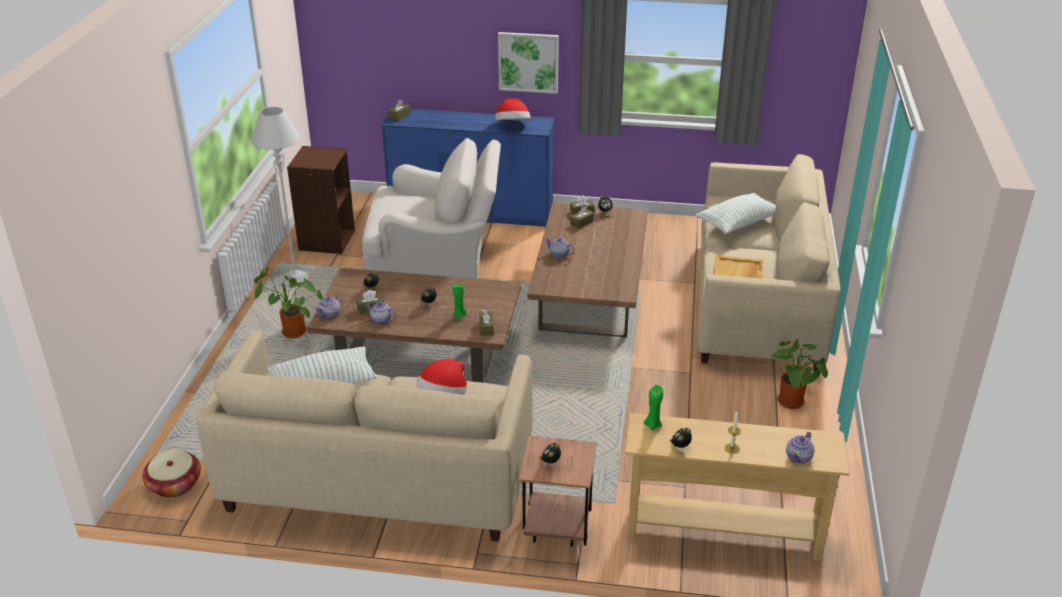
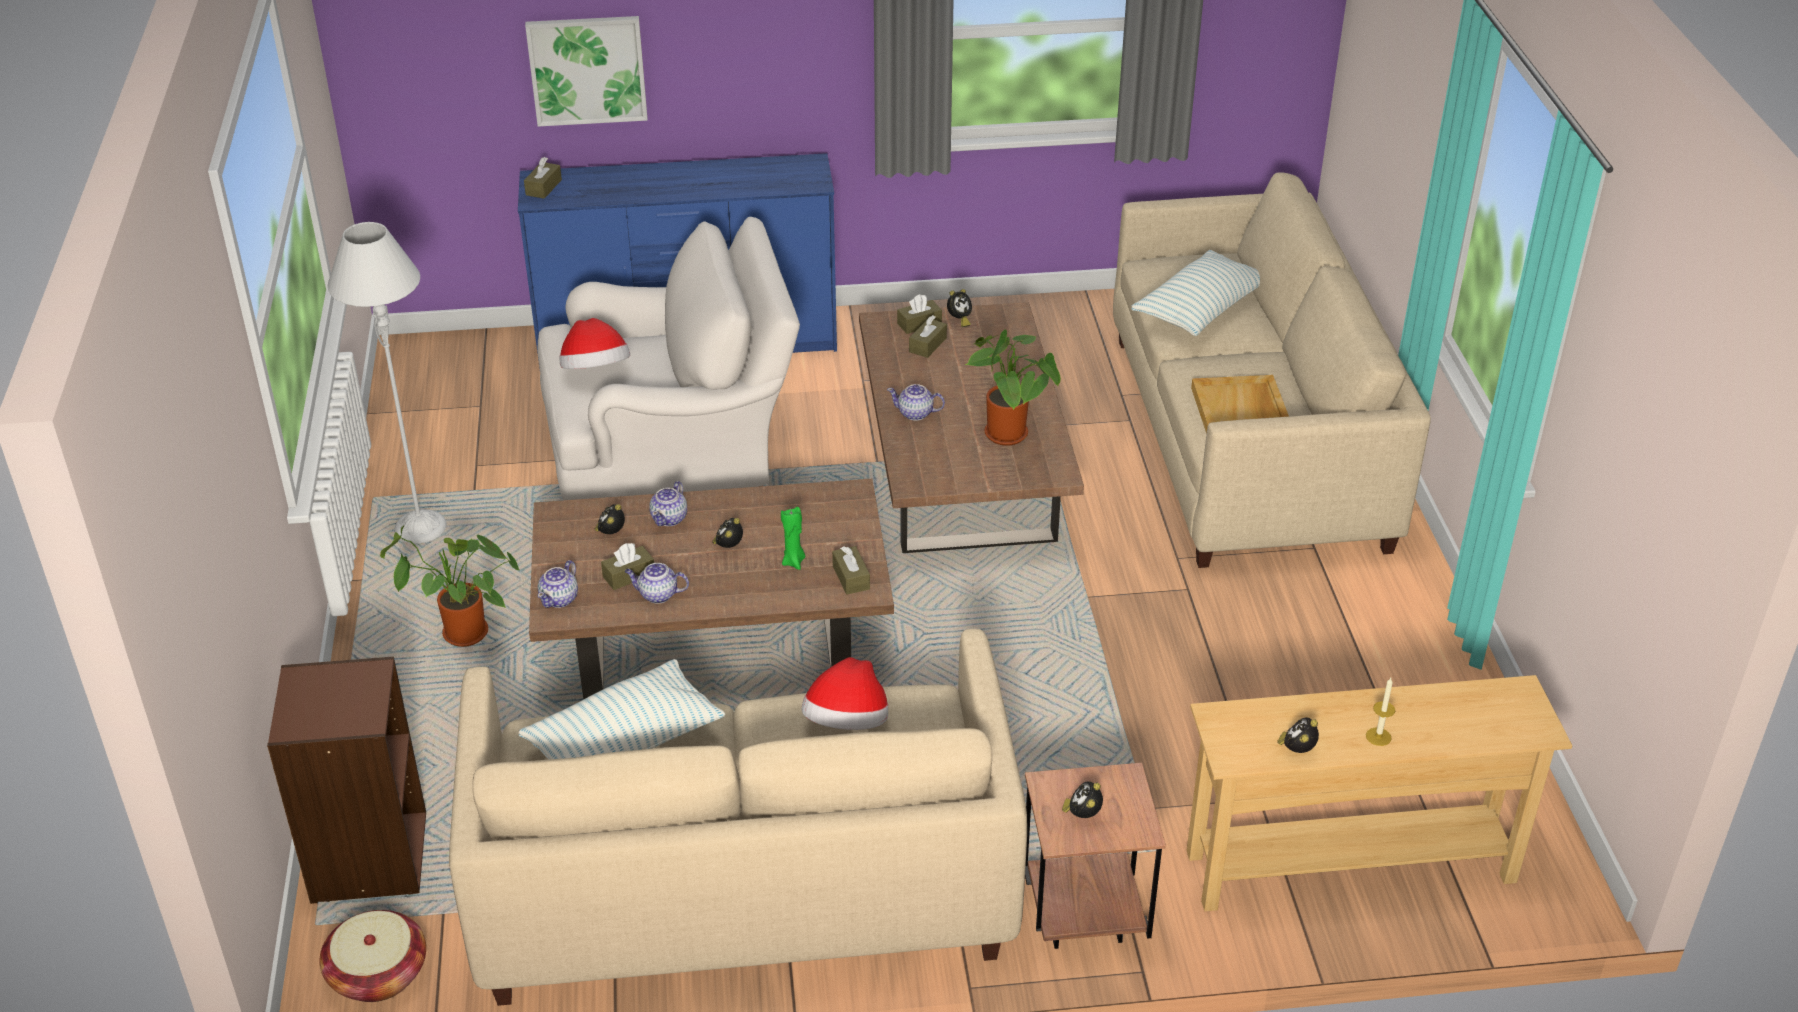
camera: 15 degrees left, 5 degrees up
brown bookcase [287,146,355,254] -> brown bookcase moved to [267,656,426,904]
hat [495,98,530,120] -> hat moved to [560,318,630,369]
picture [498,32,559,94] -> picture moved to [525,16,648,127]
green candle [644,385,663,431] -> none
potted plant [770,339,828,409] -> potted plant moved to [965,330,1061,446]
teapot [786,432,814,464] -> teapot moved to [649,481,687,526]

